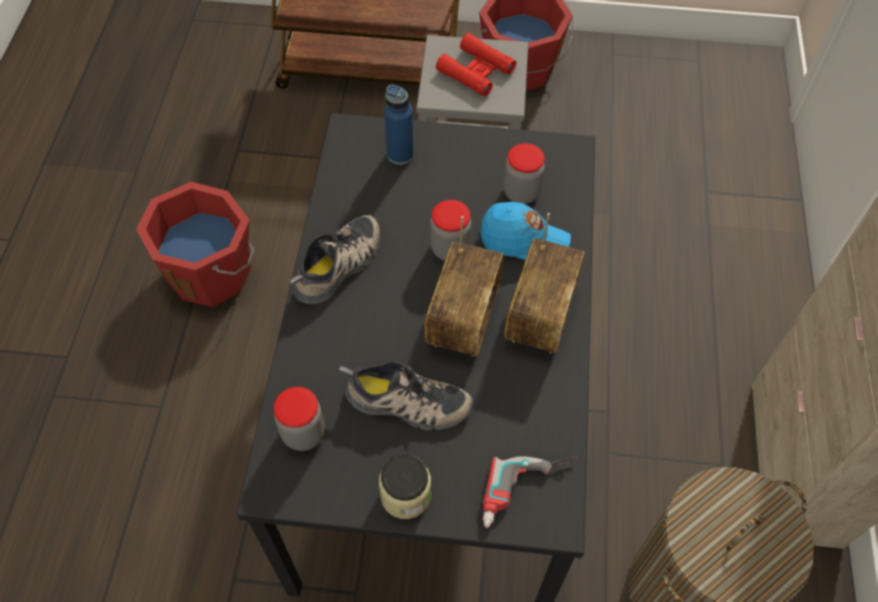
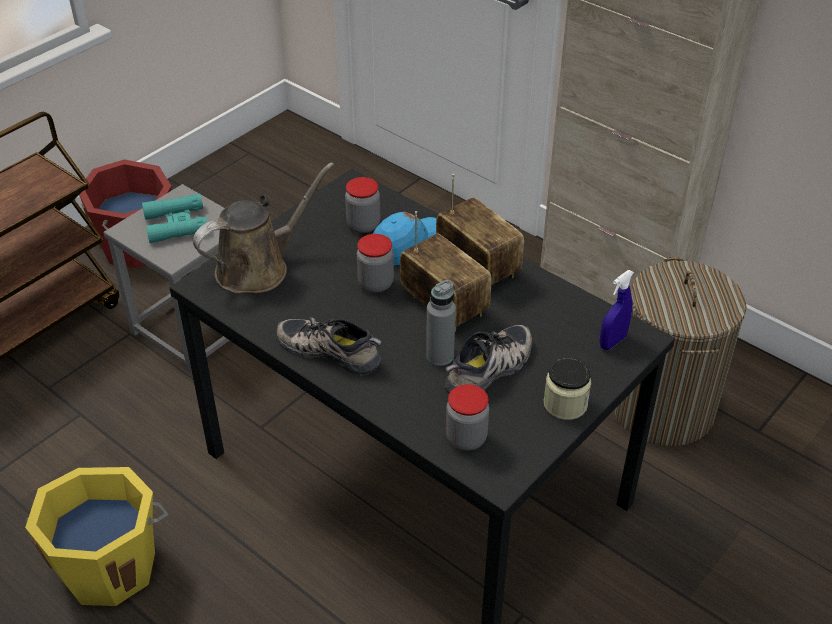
camera: 55 degrees left, 15 degrees down
red bucket [136,182,255,307] -> yellow bucket [25,467,168,606]
shoe [289,215,380,305] -> shoe turned 45 degrees counterclockwise [276,317,382,375]
blue bottle [384,84,414,165] -> brown watering can [193,162,334,294]
red binoculars [436,33,516,96] -> turquoise binoculars [142,194,207,243]
power drill [482,456,577,528] -> blue spray bottle [600,270,634,350]
none -> grey bottle [426,280,456,366]

